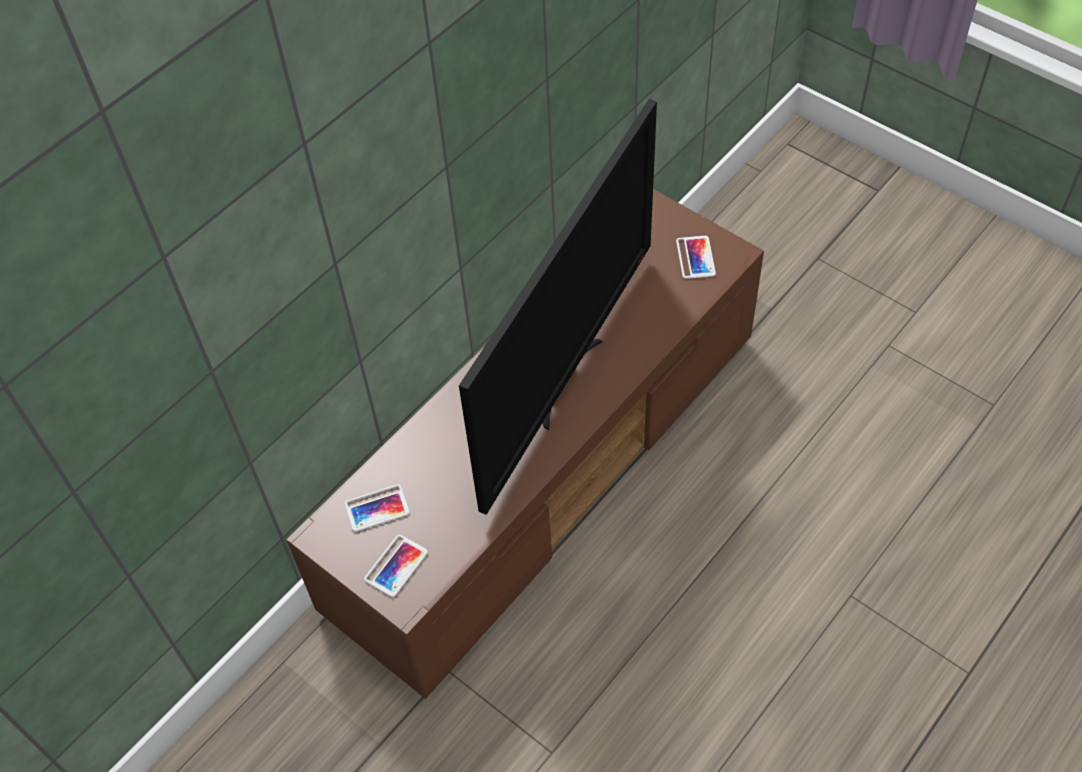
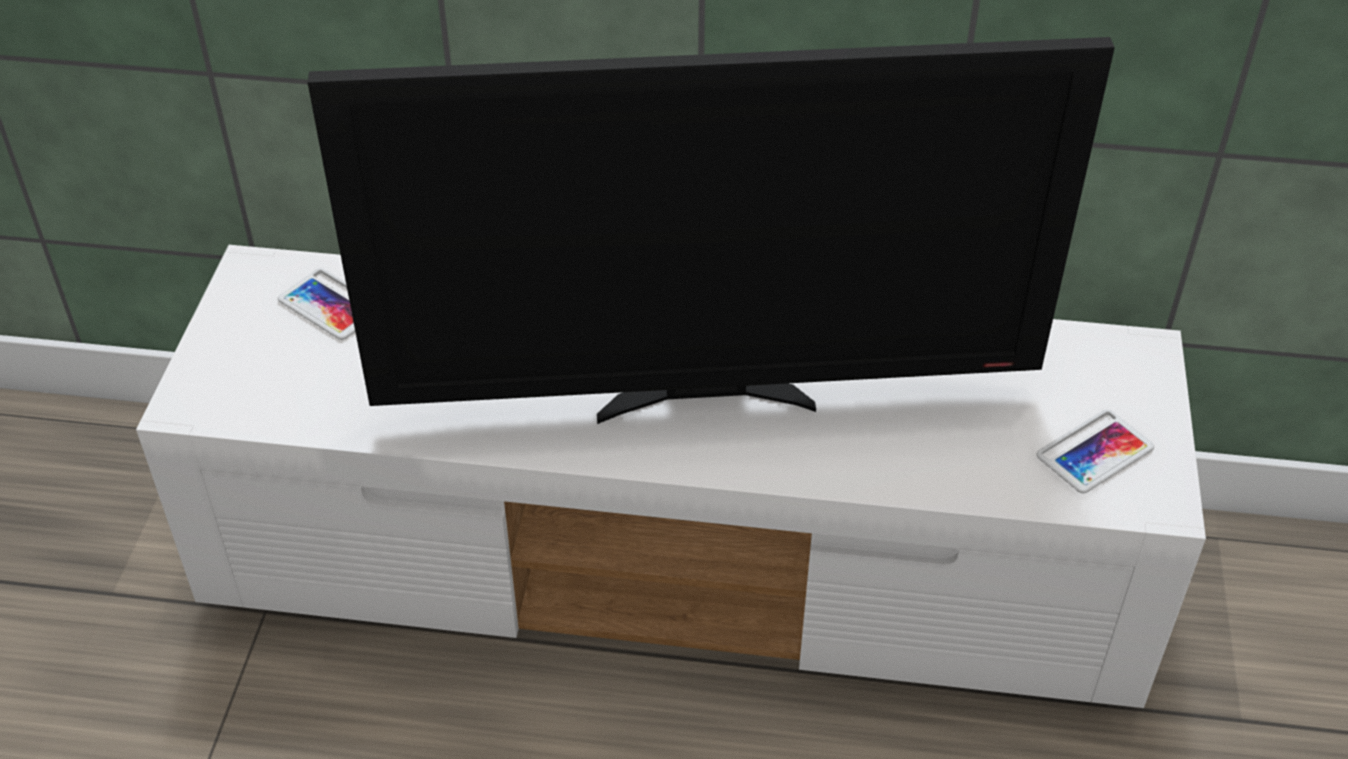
camera: 55 degrees right, 10 degrees down
brown tv stand [286,189,764,699] -> white tv stand [136,245,1206,708]
phone [364,534,428,597] -> none

